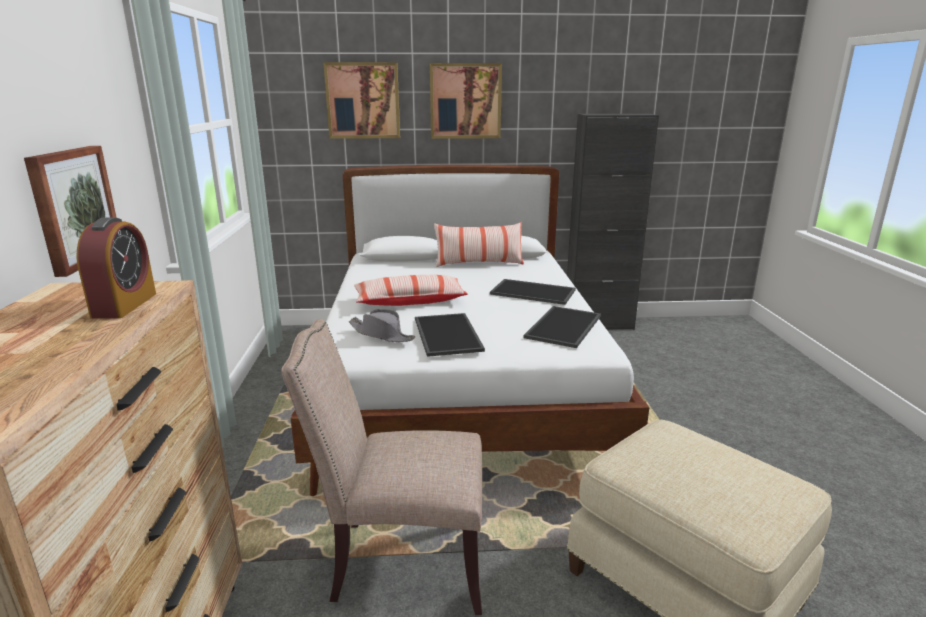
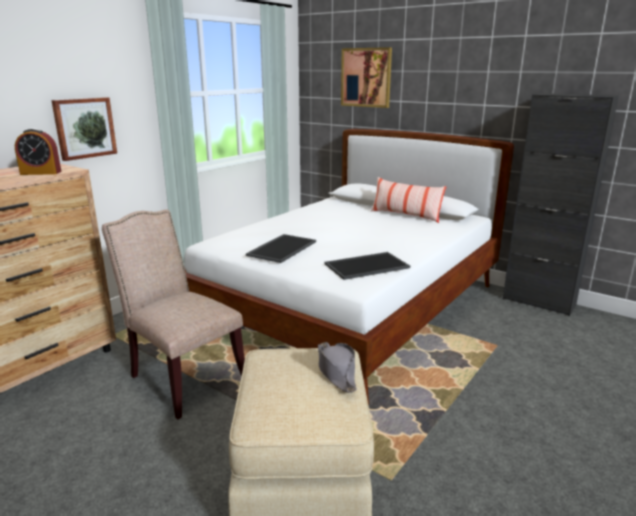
camera: 40 degrees right, 0 degrees up
alarm clock [77,217,156,319] -> alarm clock turned 45 degrees clockwise [15,128,62,175]
grey hat [349,309,415,342] -> grey hat moved to [318,342,357,393]
pillow [354,275,467,306] -> none
picture [430,63,502,139] -> none
tray [490,279,576,305] -> none

